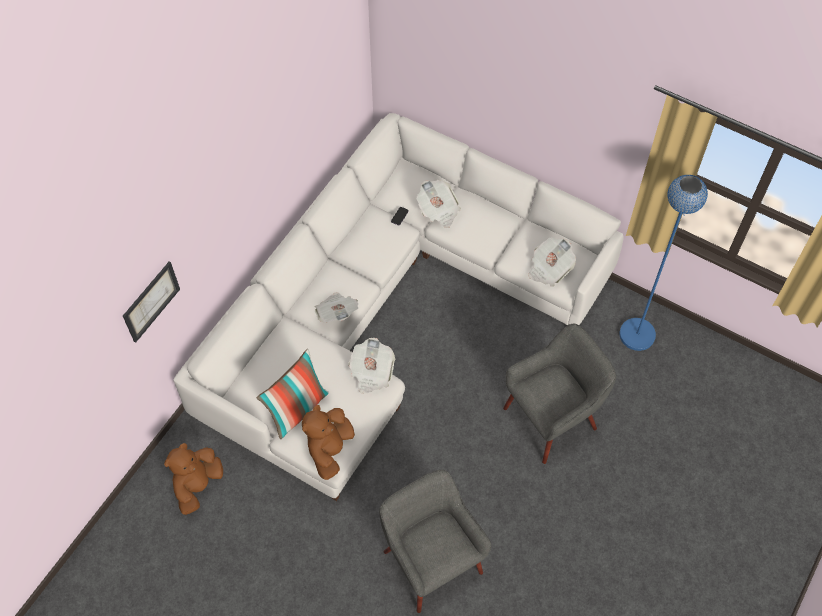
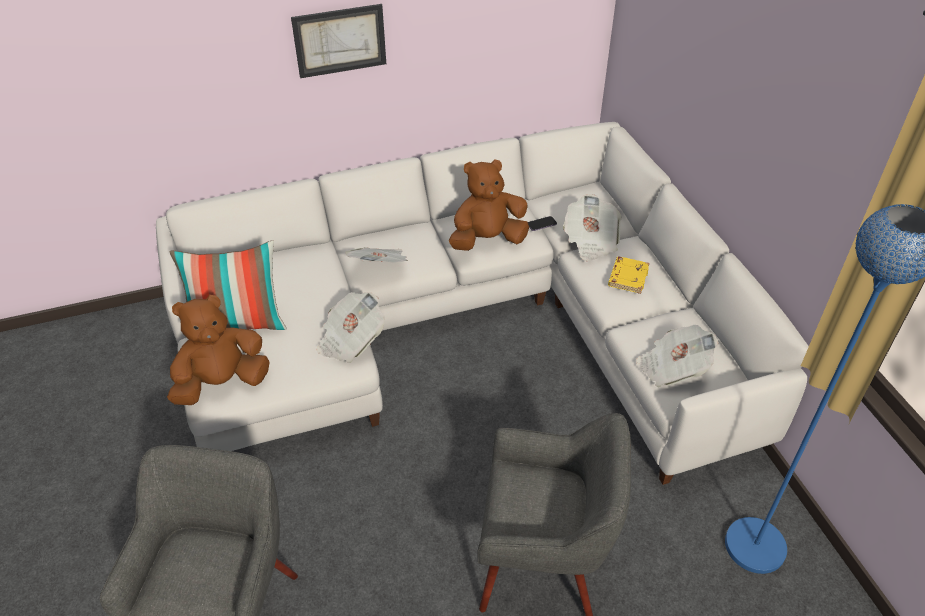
camera: 40 degrees right, 15 degrees down
picture [123,261,180,343] -> picture moved to [291,4,386,78]
brown plush toy [164,443,223,515] -> brown plush toy moved to [449,159,529,251]
none -> yellow book [608,257,649,294]

